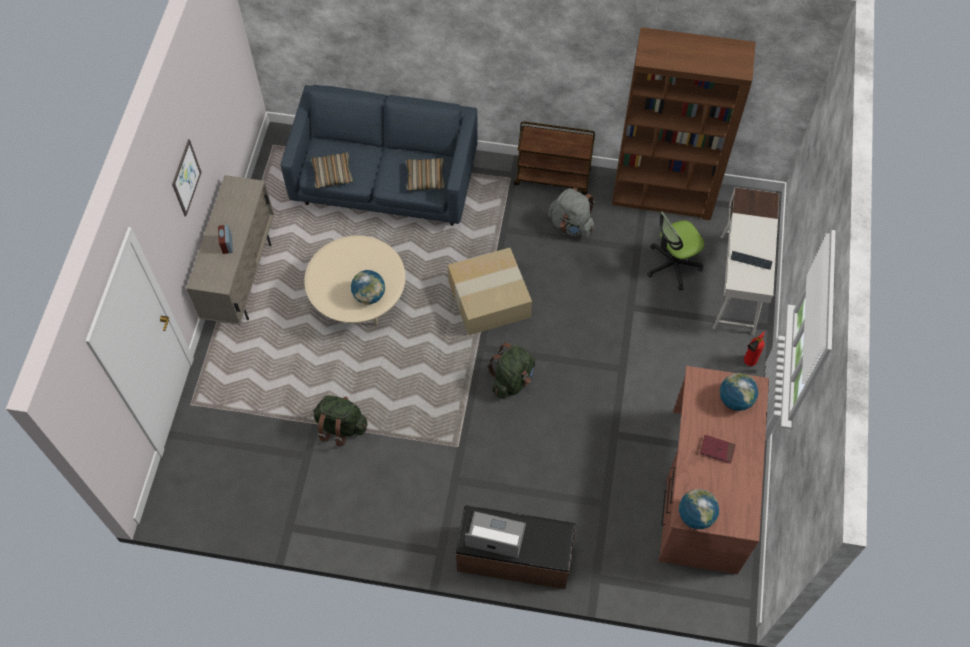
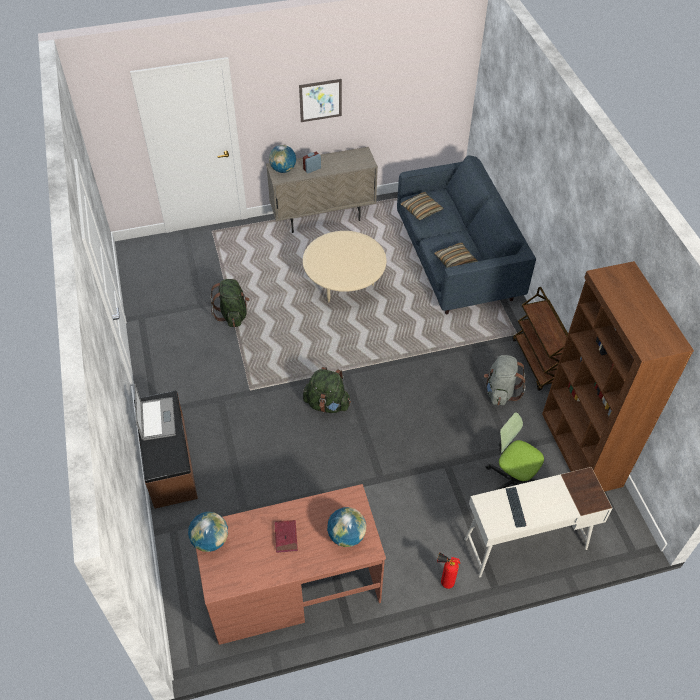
camera: 65 degrees right, 10 degrees down
globe [351,270,385,304] -> globe moved to [269,145,296,173]
cardboard box [448,248,532,335] -> none

